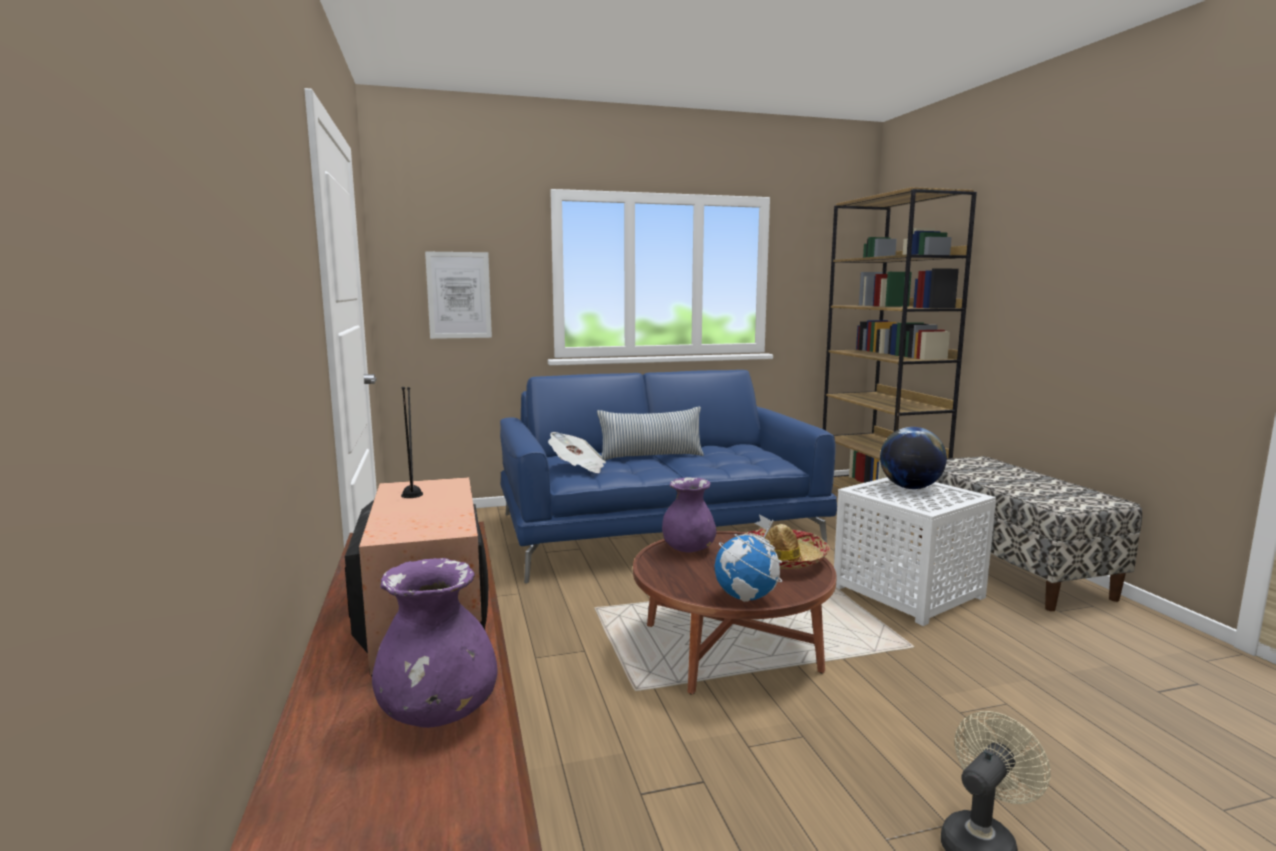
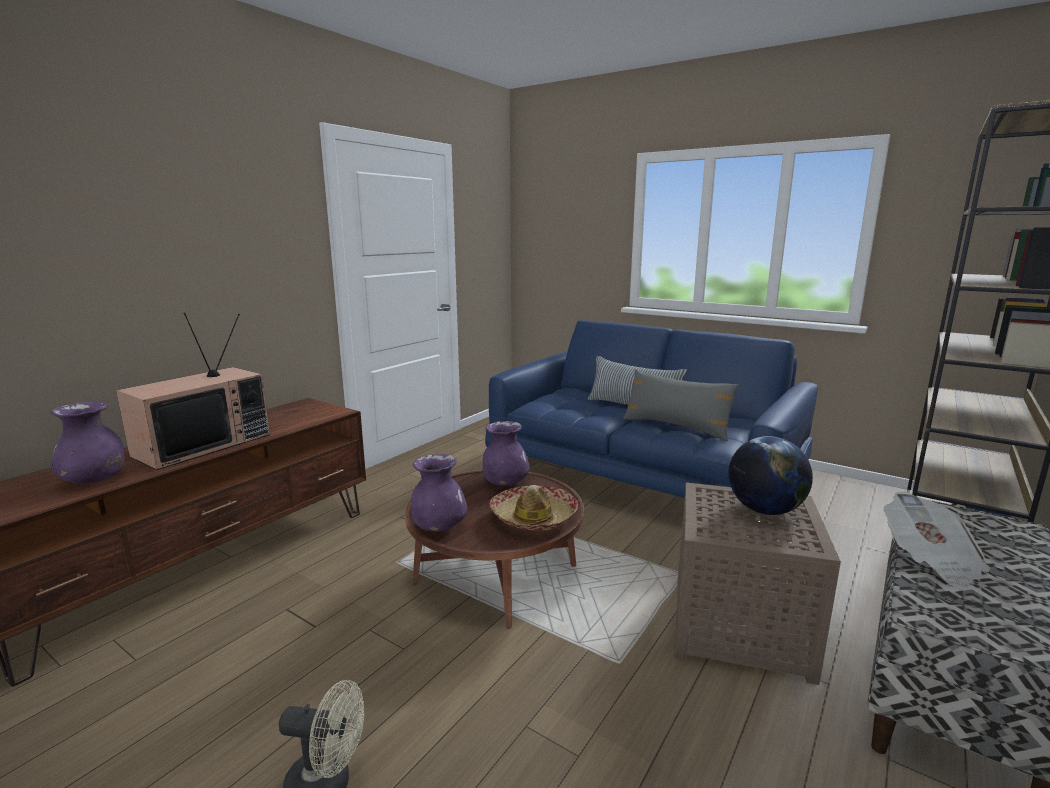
camera: 50 degrees right, 5 degrees up
picture [425,252,492,339] -> none
newspaper [548,432,606,473] -> newspaper moved to [883,491,990,590]
globe [714,514,782,602] -> purple vase [411,454,467,532]
white side table [834,477,996,626] -> brown side table [675,482,841,685]
none -> grey pillow [623,369,739,441]

